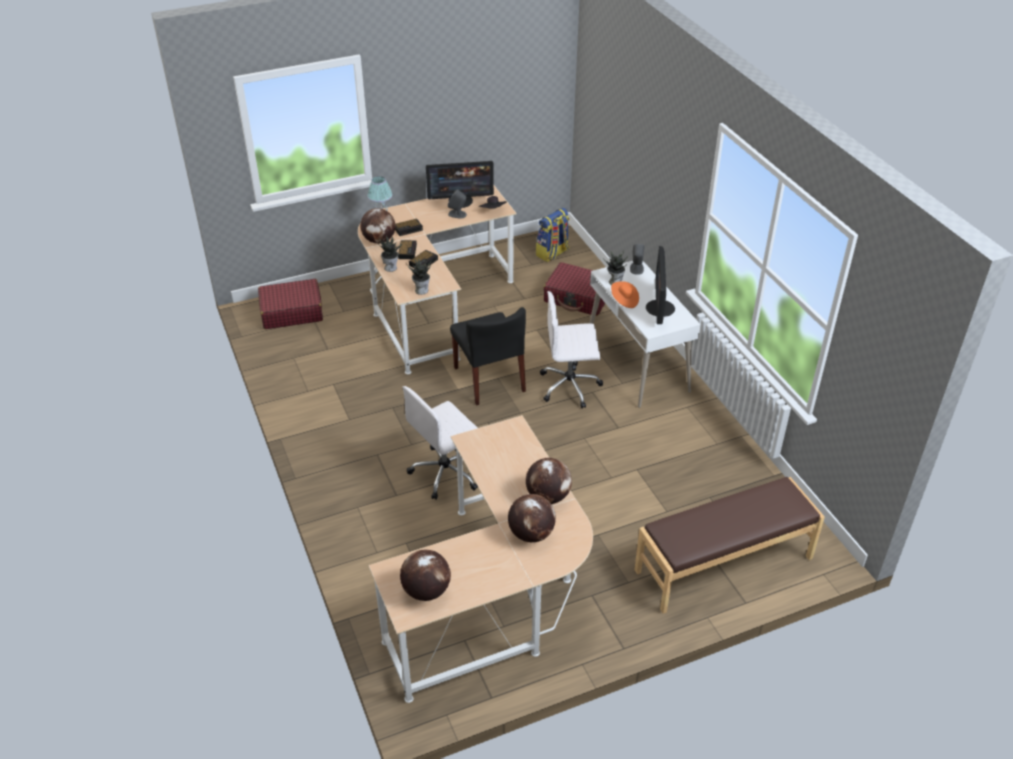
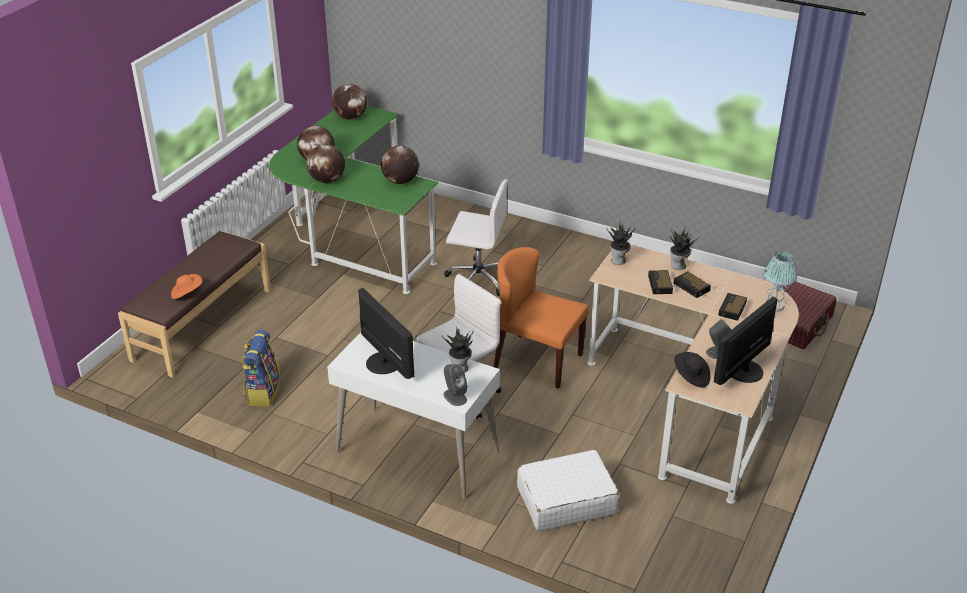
camera: 140 degrees right, 5 degrees down
globe [360,208,396,244] -> globe moved to [381,146,419,184]
beige desk [369,415,593,703] -> green desk [269,106,438,294]
white office chair [402,386,478,500] -> white office chair turned 90 degrees clockwise [444,179,508,296]
black chair [450,307,526,406] -> orange chair [494,247,589,389]
backpack [536,208,570,262] -> backpack moved to [242,330,280,407]
red suitcase [543,262,605,316] -> white suitcase [517,450,619,531]
orange hat [611,281,639,308] -> orange hat moved to [171,274,202,299]

